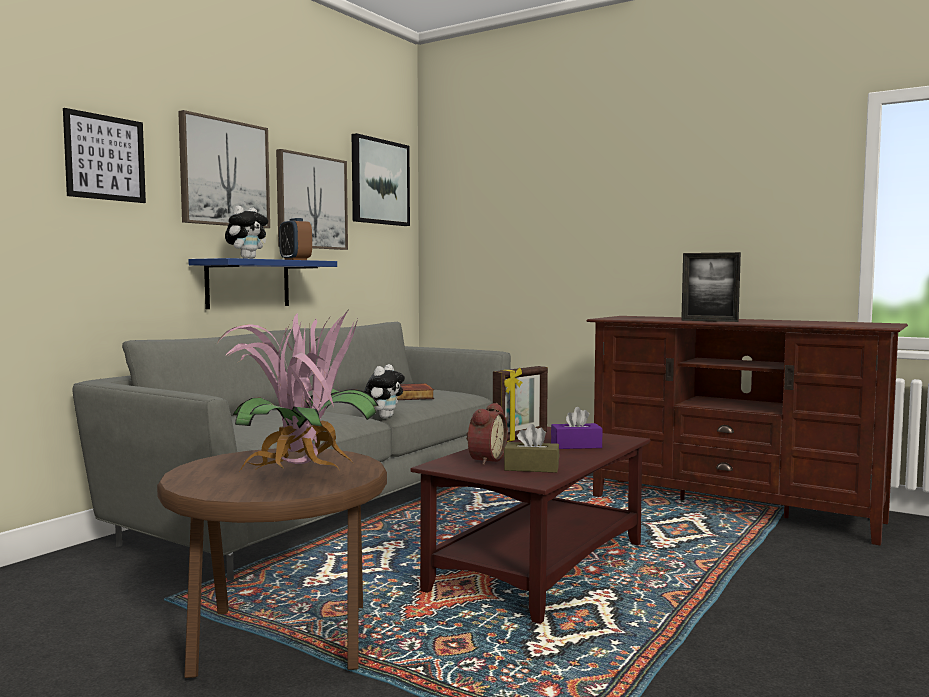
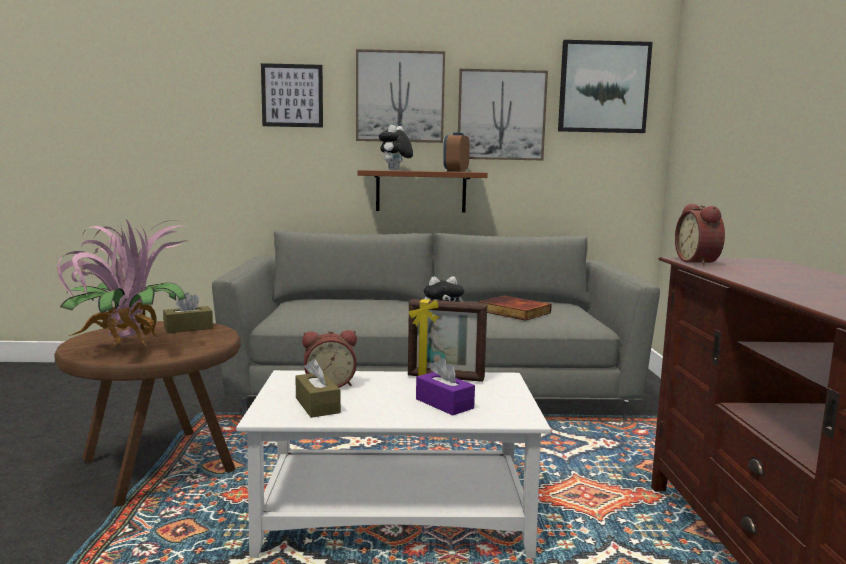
camera: 55 degrees right, 5 degrees up
blue shelf [188,258,337,309] -> brown shelf [358,170,488,213]
plush toy [225,205,268,259] -> plush toy turned 120 degrees clockwise [379,125,413,170]
brown coffee table [411,427,650,624] -> white coffee table [236,370,551,558]
picture frame [681,252,741,322] -> none
none -> brown tissue box [163,292,213,333]
none -> alarm clock [675,204,725,266]

